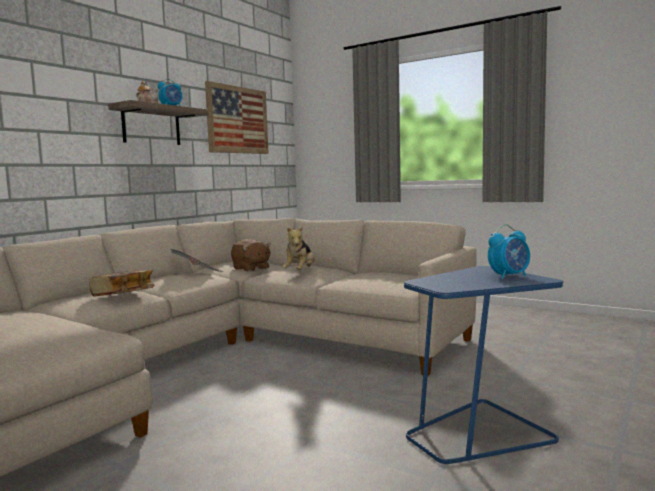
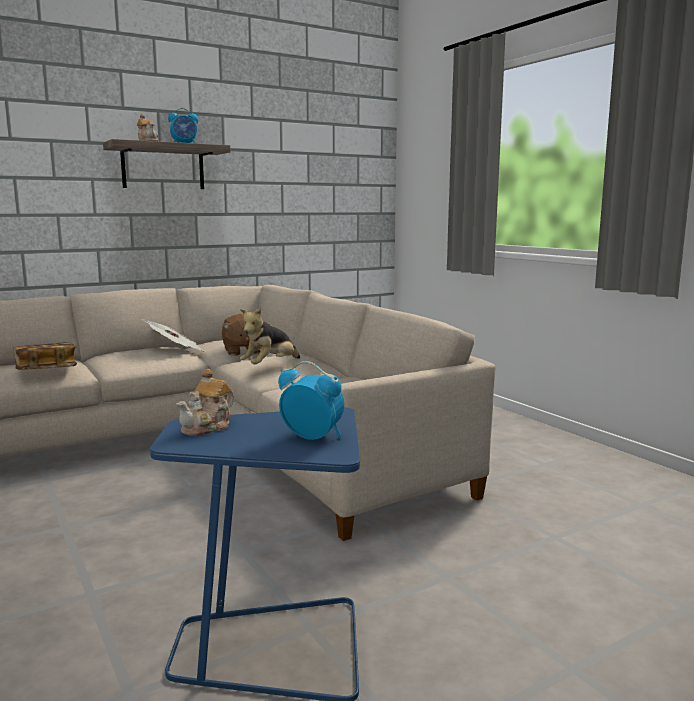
camera: 25 degrees right, 5 degrees up
picture [205,81,269,154] -> none
alarm clock [488,224,530,279] -> alarm clock turned 150 degrees counterclockwise [278,361,344,440]
none -> teapot [176,369,234,436]

